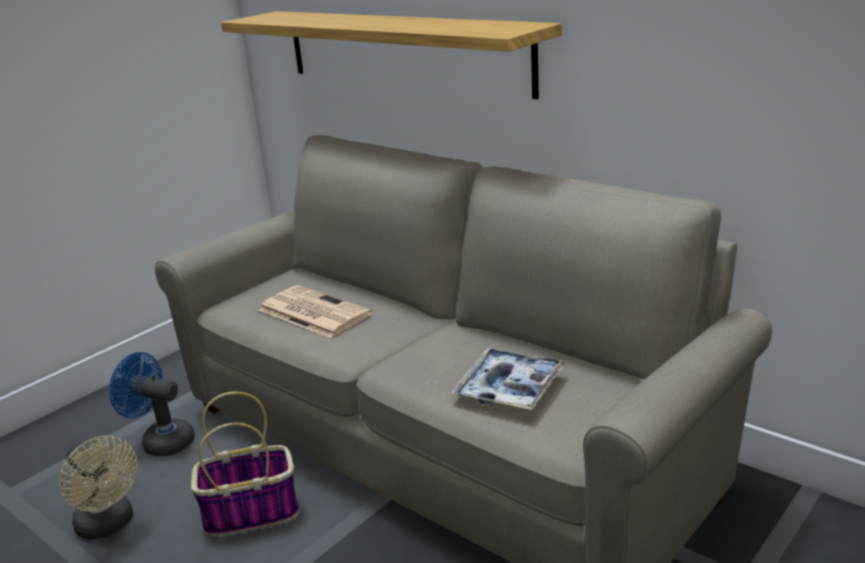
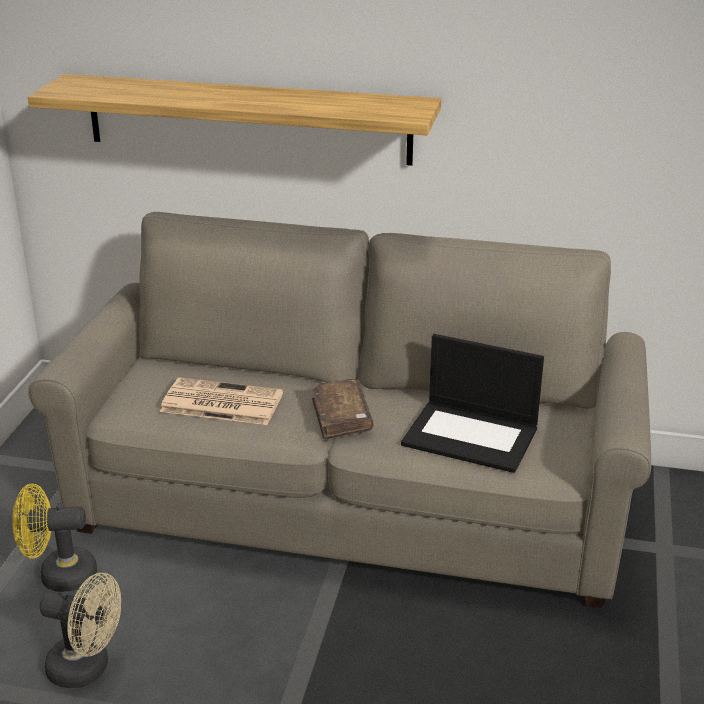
camera: 30 degrees left, 5 degrees up
blue fan [109,352,195,456] -> yellow fan [12,483,97,592]
basket [191,392,299,536] -> none
tray [451,348,567,410] -> laptop [401,334,544,473]
none -> brown book [311,379,373,441]

